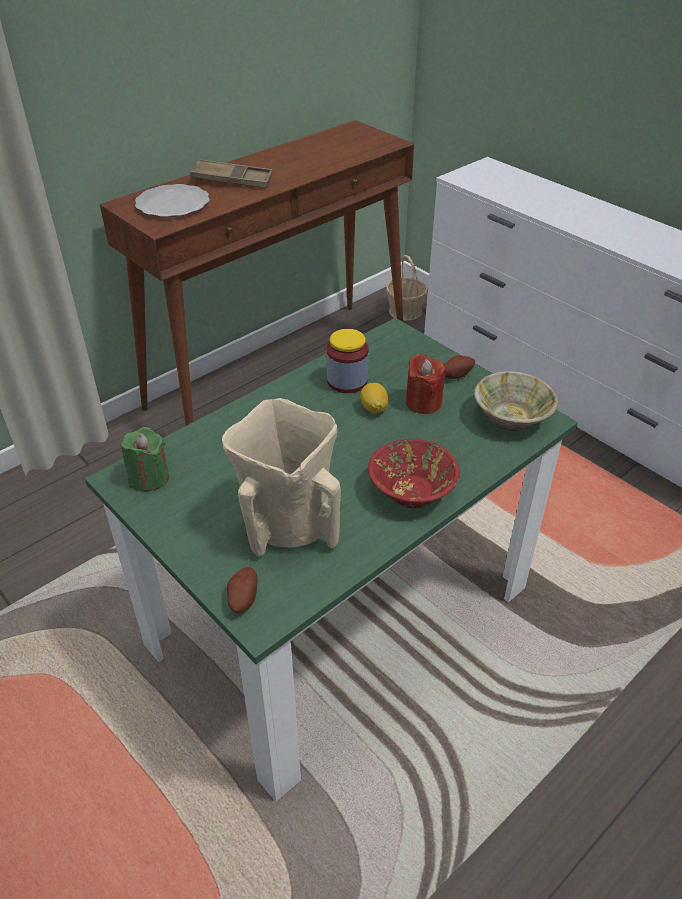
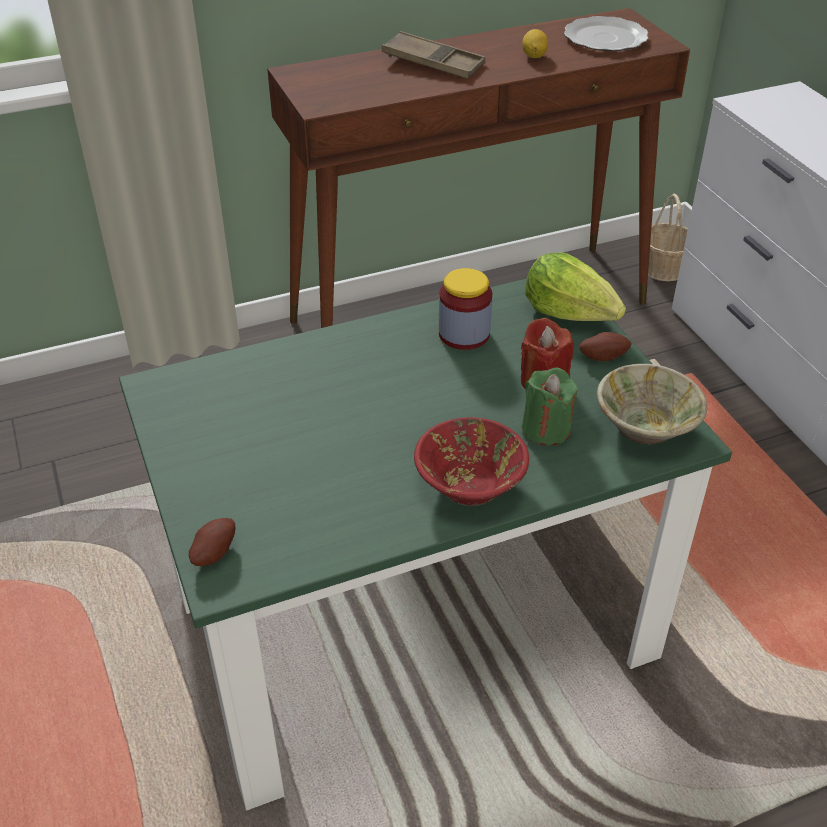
camera: 20 degrees right, 0 degrees up
green candle [120,427,169,492] -> green candle moved to [522,368,578,446]
plate [135,184,210,217] -> plate moved to [564,16,648,51]
beige vase [222,398,341,557] -> none
lemon [360,383,389,413] -> lemon moved to [522,29,548,58]
none -> lettuce [526,252,626,321]

